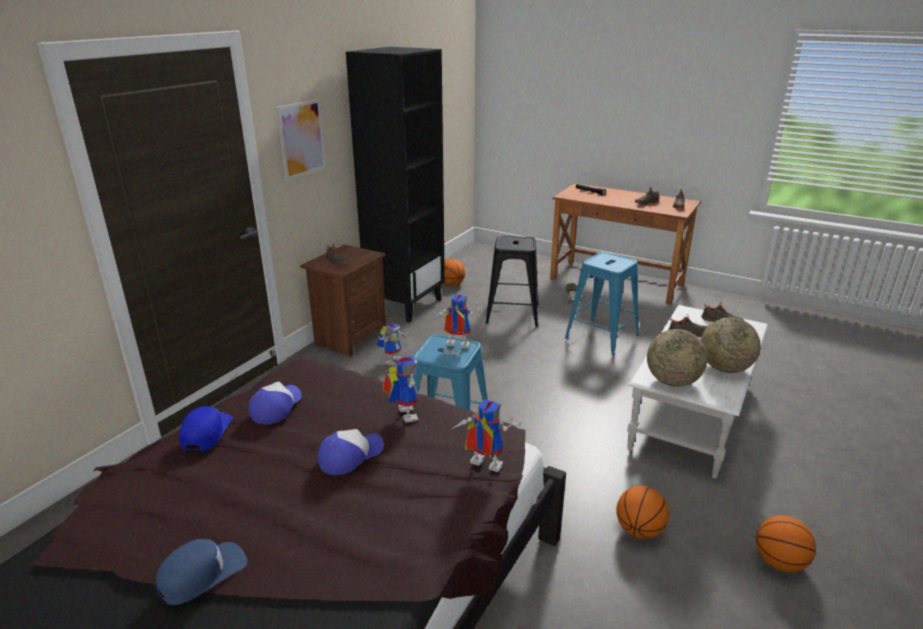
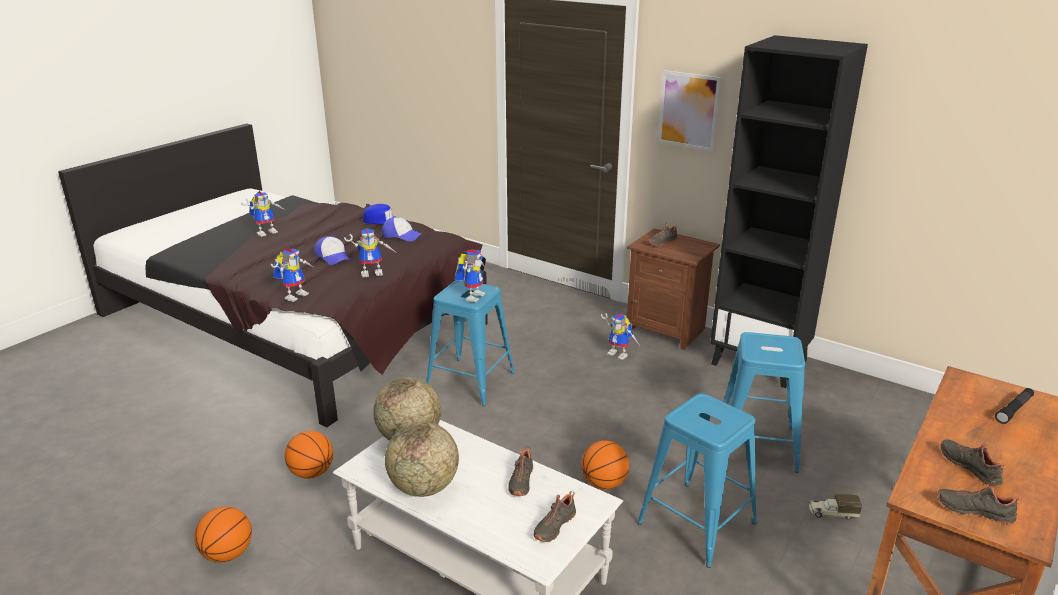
camera: 95 degrees right, 0 degrees up
blue cap [156,539,247,605] -> toy robot [241,191,286,237]
basketball [443,259,465,286] -> basketball moved to [581,440,629,489]
black stool [486,236,539,327] -> blue stool [719,332,805,473]

